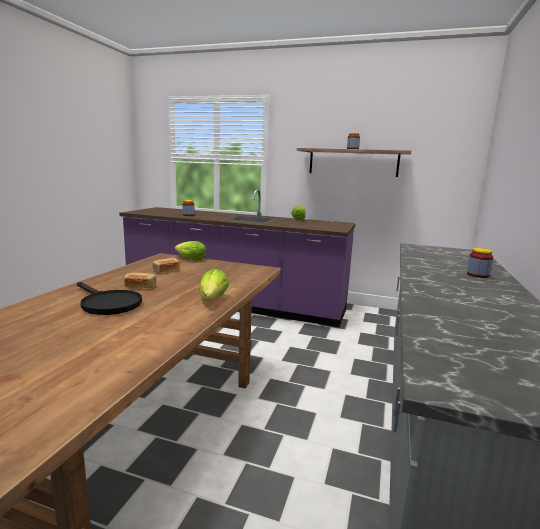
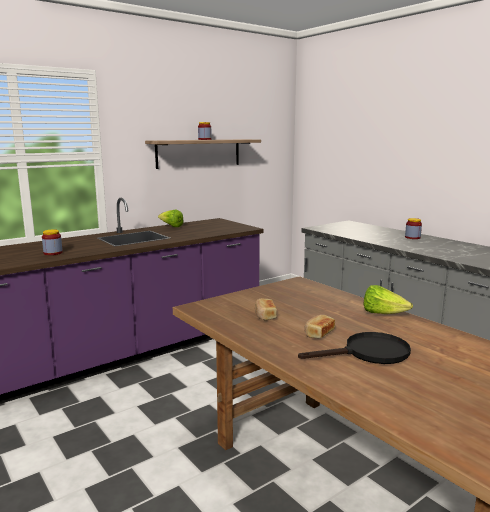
camera: 55 degrees left, 0 degrees up
lettuce [175,241,206,260] -> none

